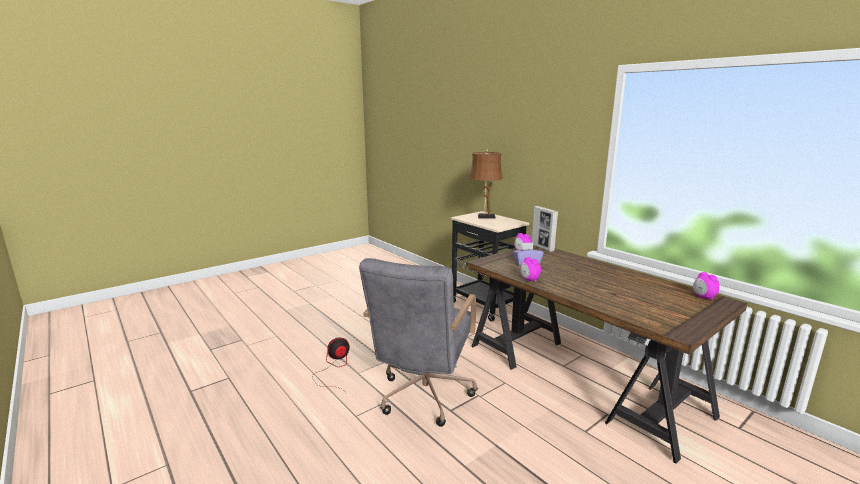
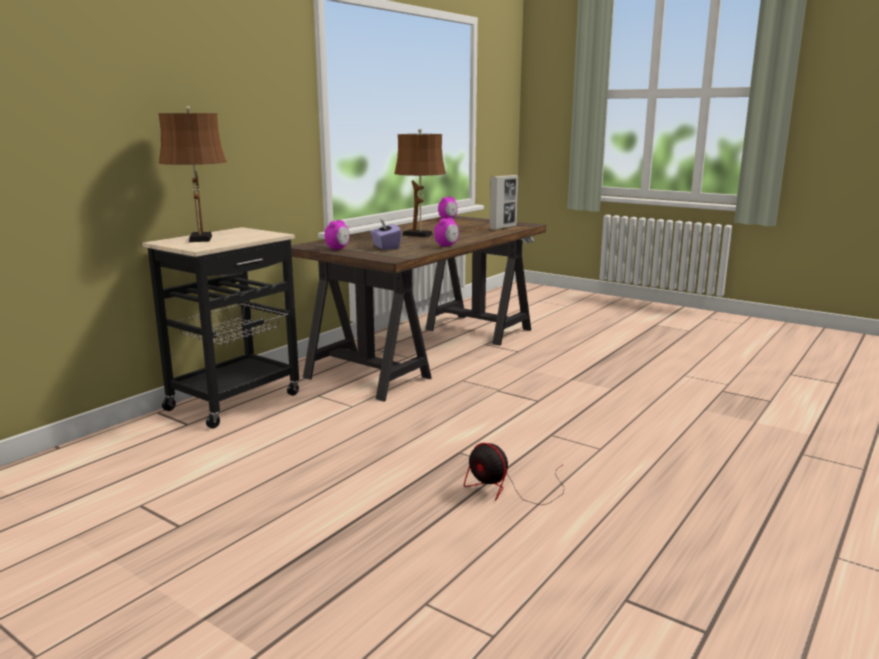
camera: 105 degrees left, 0 degrees up
grey office chair [359,258,478,427] -> none
picture frame [532,206,558,252] -> picture frame moved to [489,175,518,230]
none -> brown table lamp [394,129,446,237]

